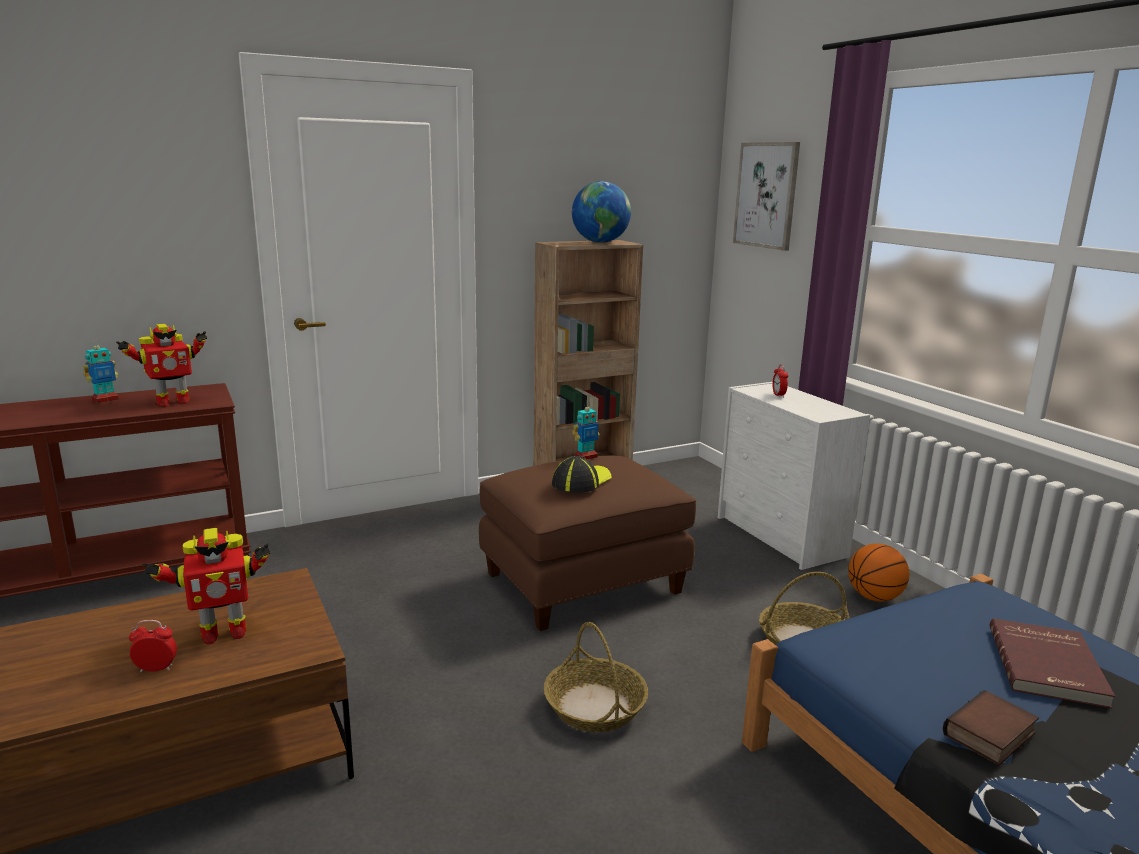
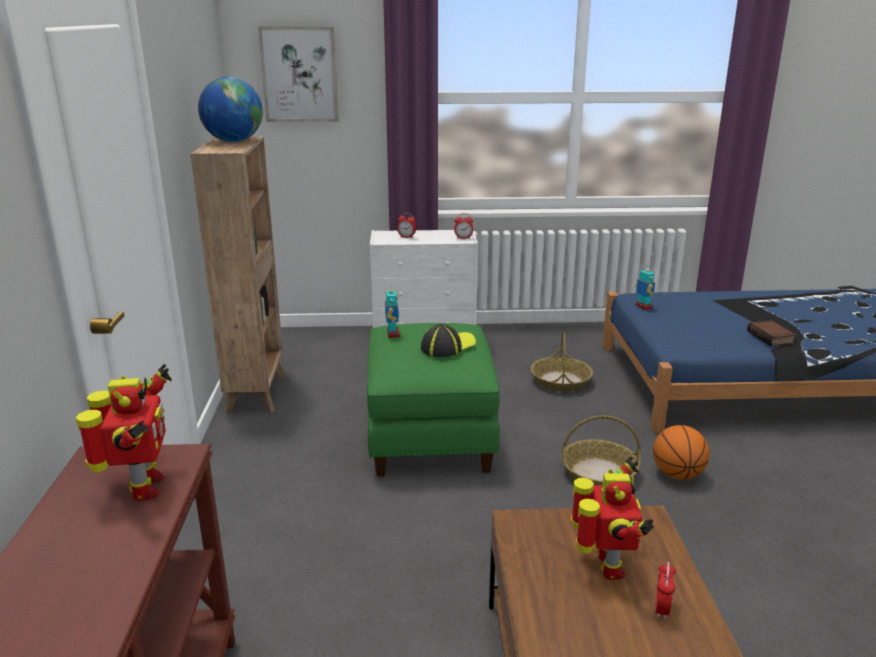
camera: 65 degrees left, 5 degrees up
toy robot [83,340,119,403] -> toy robot moved to [635,266,655,310]
brown ottoman [479,456,696,631] -> green ottoman [367,323,500,477]
cap [552,456,612,493] -> cap turned 75 degrees clockwise [421,324,476,357]
basketball [848,544,909,602] -> basketball moved to [653,425,710,480]
red book [990,619,1115,708] -> none
none -> alarm clock [454,213,473,239]

